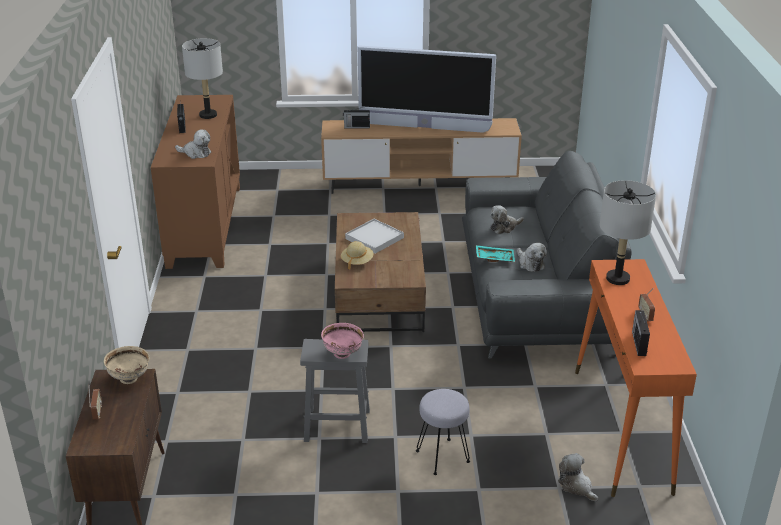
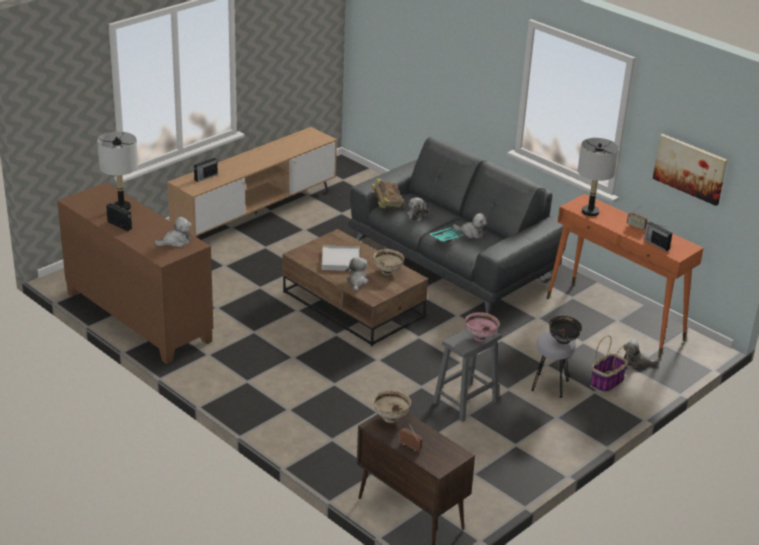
camera: 45 degrees left, 0 degrees up
beige hat [341,241,373,270] -> plush toy [346,257,369,292]
television [358,46,496,133] -> none
none -> book [371,178,404,209]
none -> beige bowl [374,249,404,275]
none -> black bowl [549,316,582,344]
none -> basket [590,335,629,393]
none -> picture [653,134,727,206]

